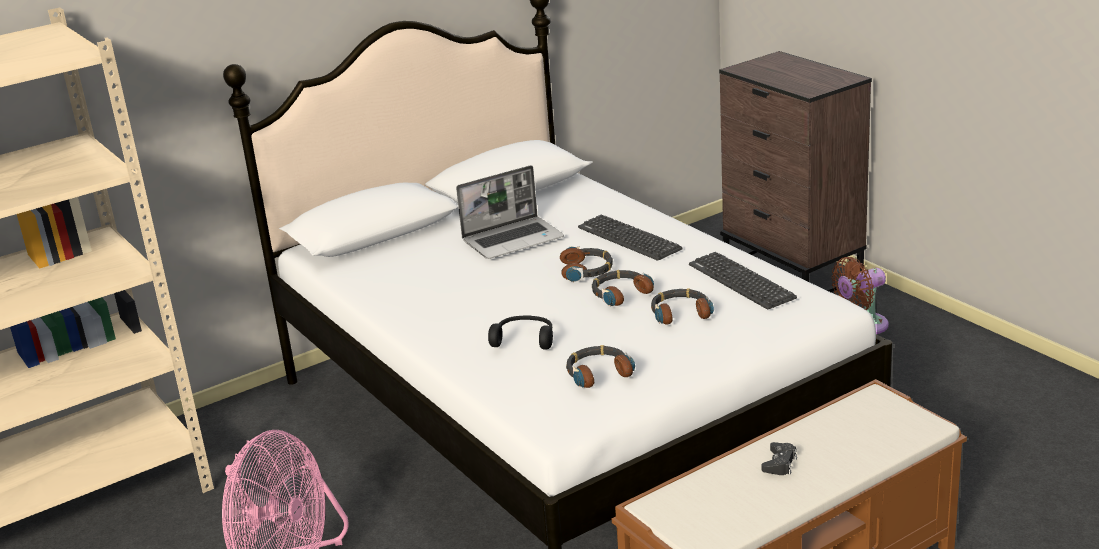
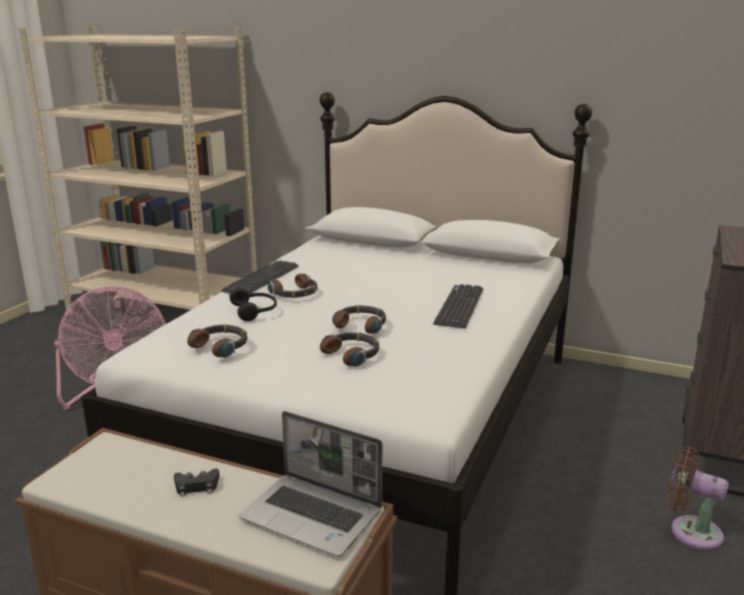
camera: 55 degrees right, 5 degrees down
laptop [456,165,564,259] -> laptop moved to [239,411,382,557]
headphones [560,247,613,282] -> headphones moved to [268,273,318,298]
keyboard [689,252,797,309] -> keyboard moved to [221,260,299,293]

